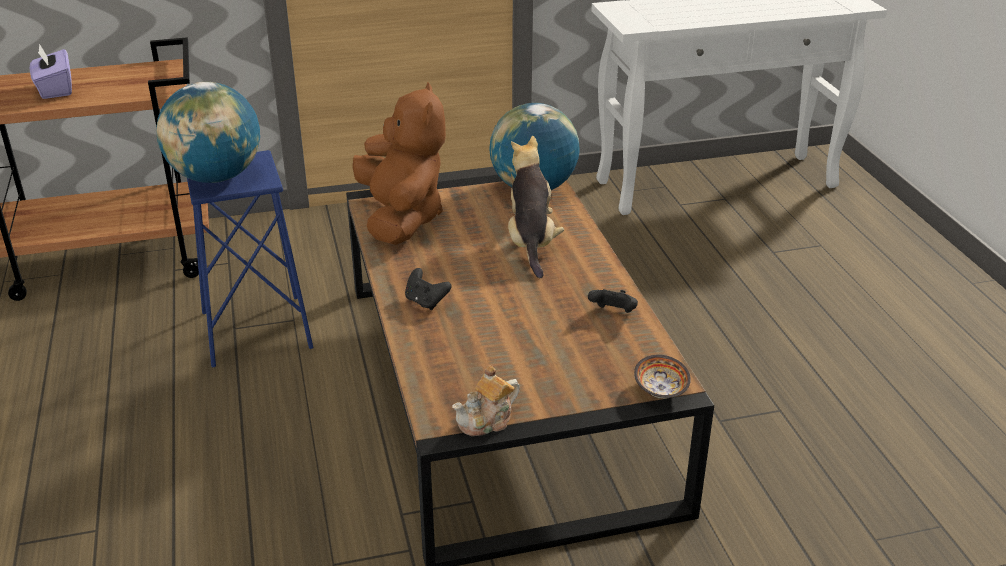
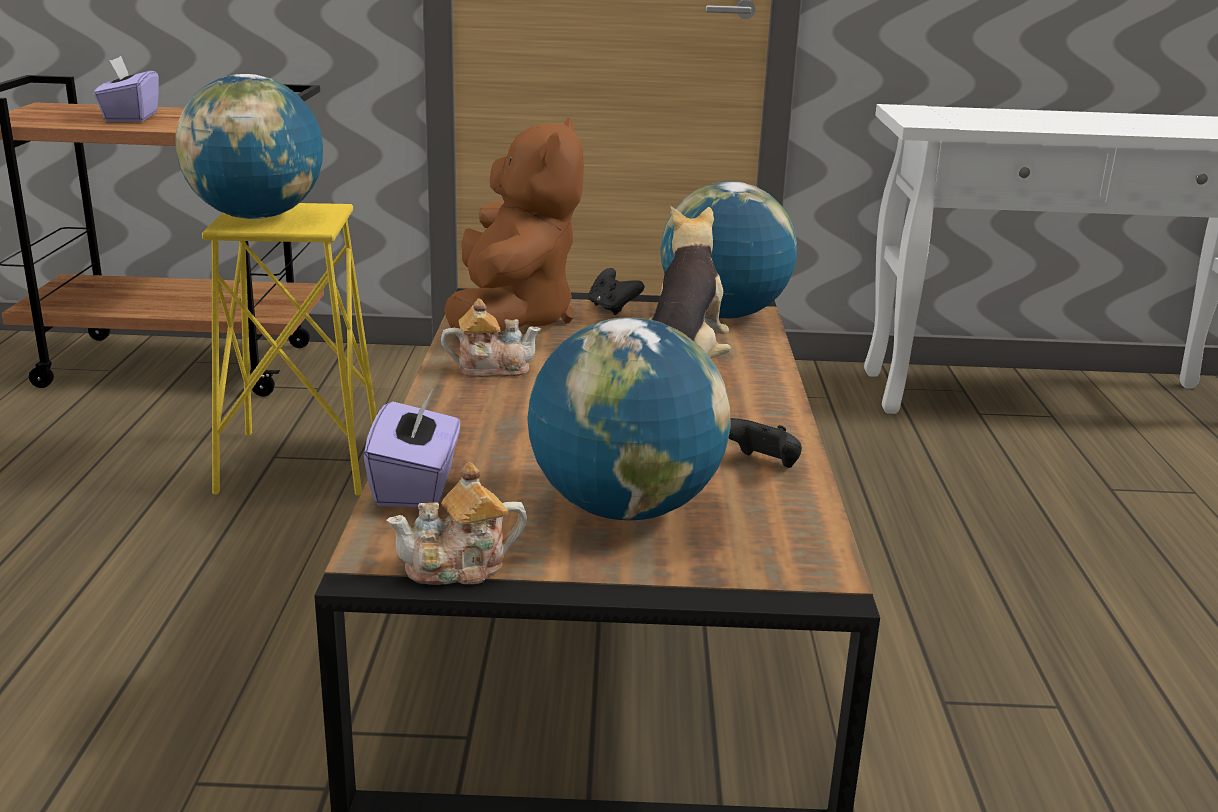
camera: 15 degrees right, 10 degrees down
blue stool [187,150,313,367] -> yellow stool [202,203,377,496]
black game controller [405,268,451,310] -> black game controller moved to [588,268,644,315]
bowl [634,355,691,398] -> none
none -> purple tissue box [364,391,460,507]
none -> teapot [441,298,541,377]
none -> globe [527,317,731,520]

